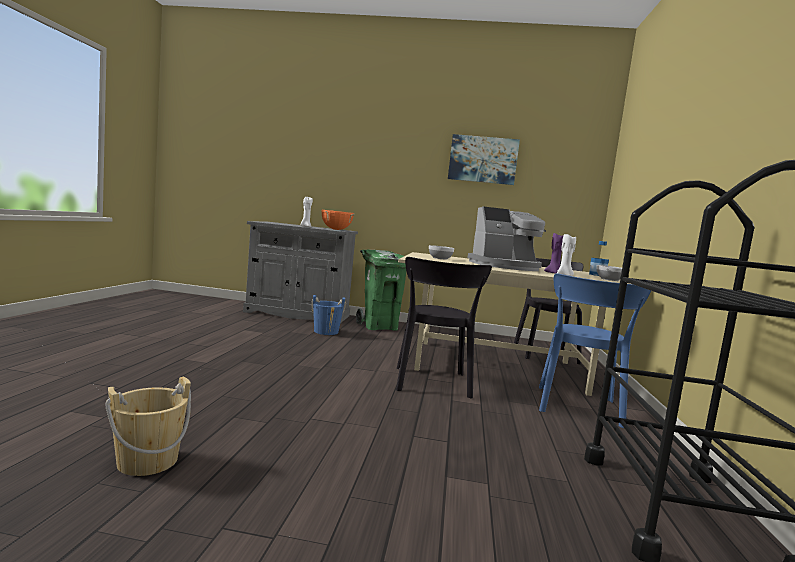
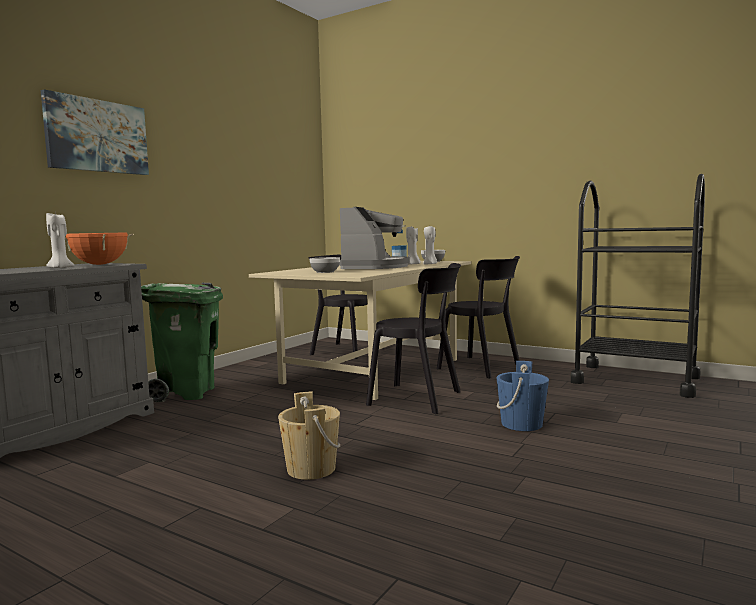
camera: 65 degrees left, 0 degrees up
beige bucket [105,377,191,476] -> beige bucket moved to [278,392,340,480]
blue bucket [311,295,346,335] -> blue bucket moved to [496,361,549,431]
picture [448,134,520,185] -> picture moved to [41,89,149,175]
blue chair [539,273,651,428] -> black chair [437,256,520,378]
purple candle [544,233,563,274] -> white candle [406,227,420,265]

